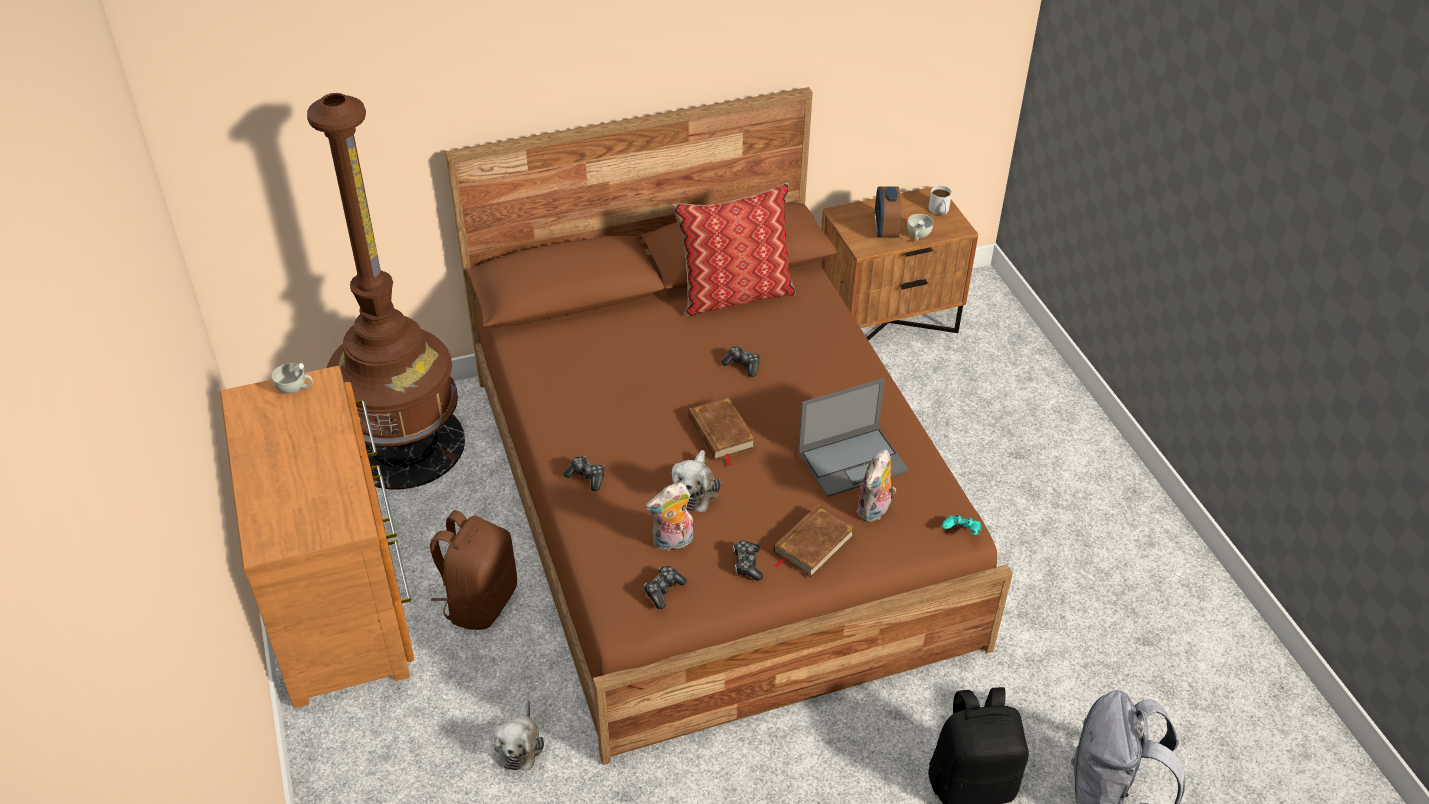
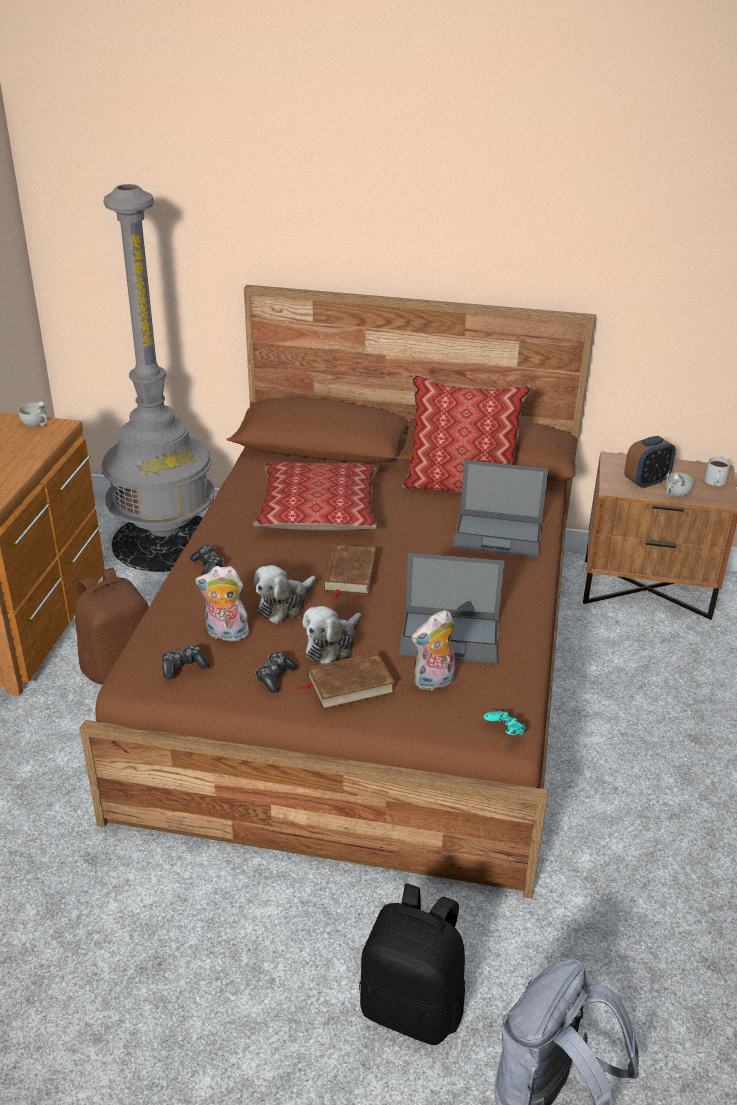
camera: 30 degrees right, 10 degrees down
brown floor lamp [307,93,465,489] -> grey floor lamp [101,184,215,572]
plush toy [493,699,544,771] -> plush toy moved to [302,606,361,664]
game controller [721,346,760,377] -> none
alarm clock [875,186,902,238] -> alarm clock turned 150 degrees counterclockwise [624,436,676,489]
none -> pillow [253,462,379,530]
none -> laptop [453,460,548,557]

